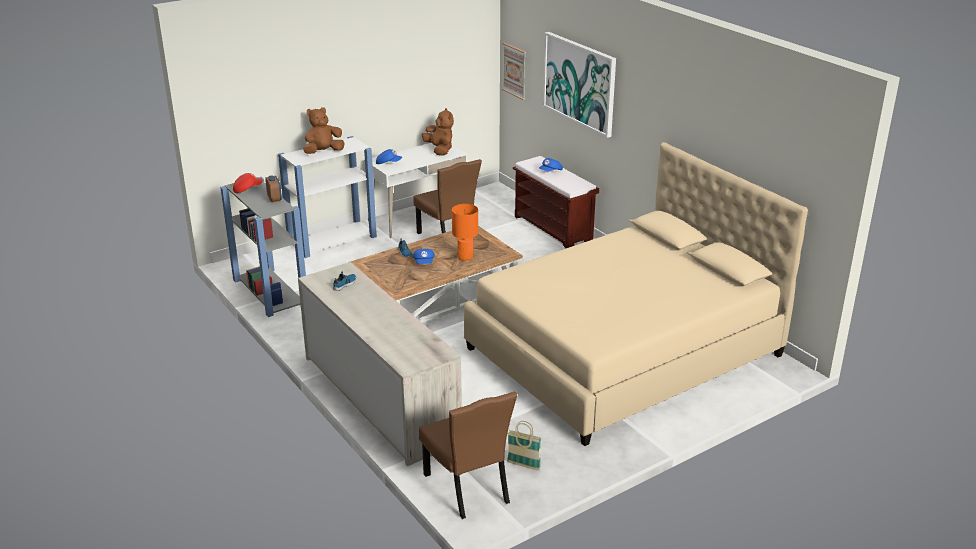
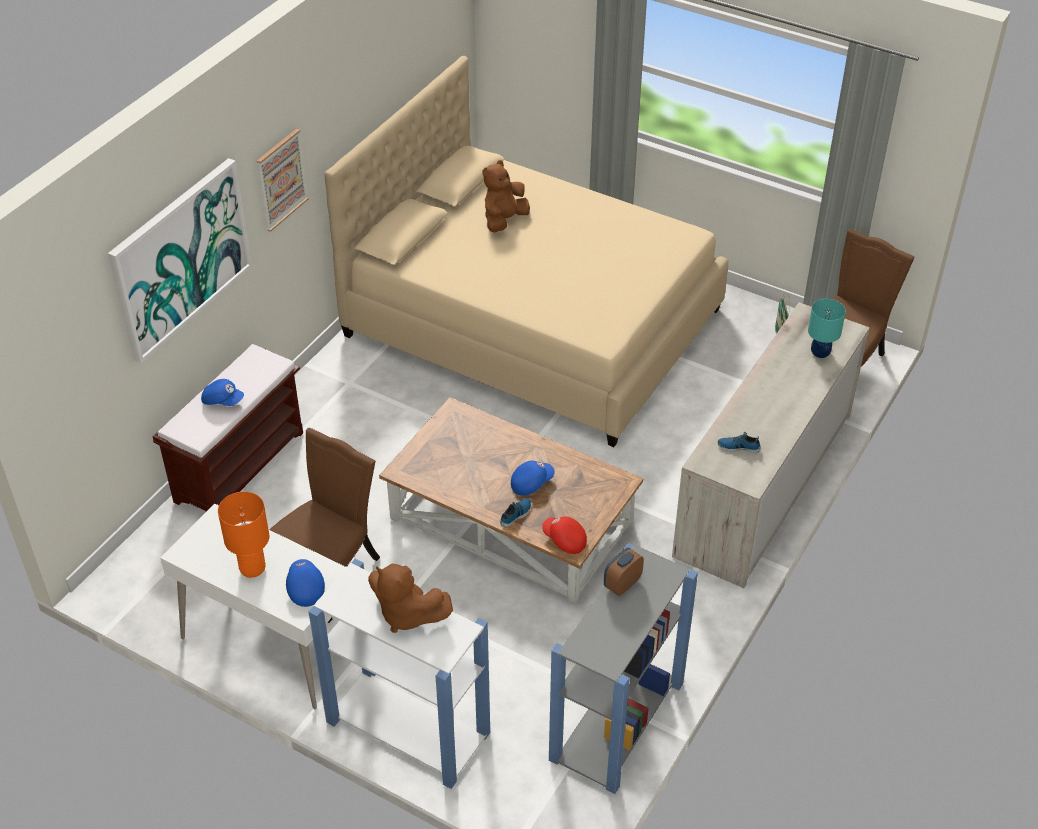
camera: 115 degrees left, 15 degrees up
red cap [233,173,263,193] -> red cap moved to [542,517,587,554]
brown plush toy [422,108,454,156] -> brown plush toy moved to [483,160,530,233]
orange table lamp [452,204,478,261] -> orange table lamp moved to [218,492,269,578]
picture [502,43,526,100] -> picture moved to [257,129,309,232]
none -> turquoise table lamp [808,299,846,358]

